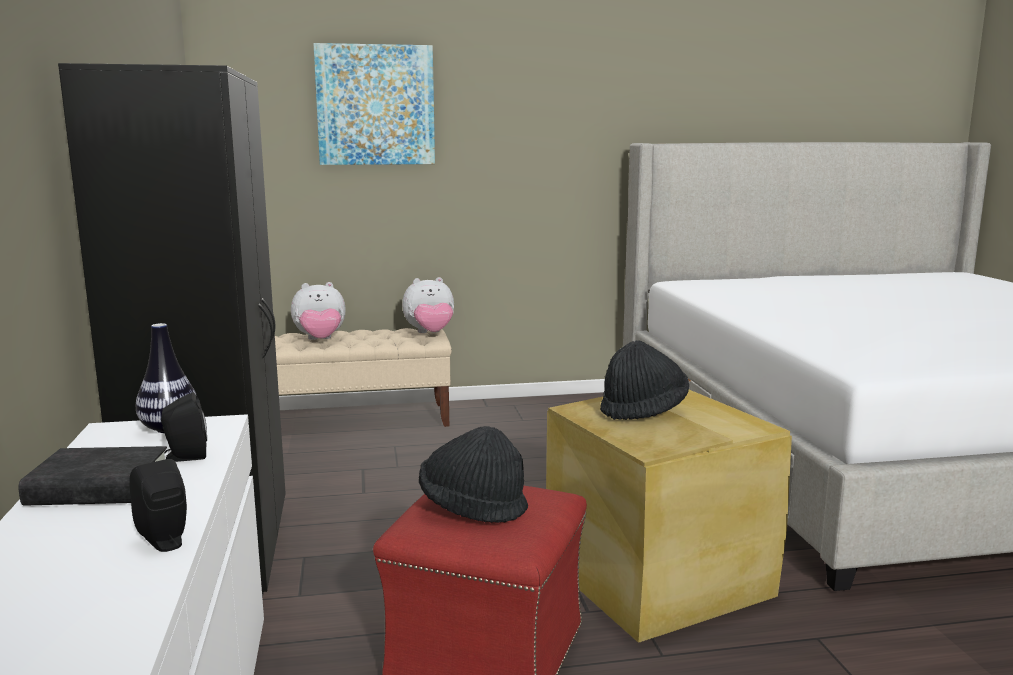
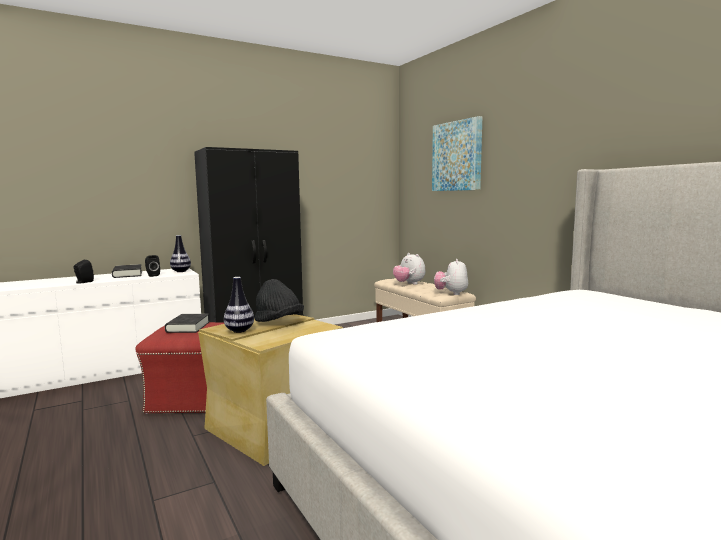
camera: 70 degrees right, 5 degrees down
plush toy [402,277,454,333] -> plush toy turned 45 degrees clockwise [434,259,468,295]
black hat [419,426,528,523] -> black book [165,314,209,333]
none -> vase [224,277,254,333]

